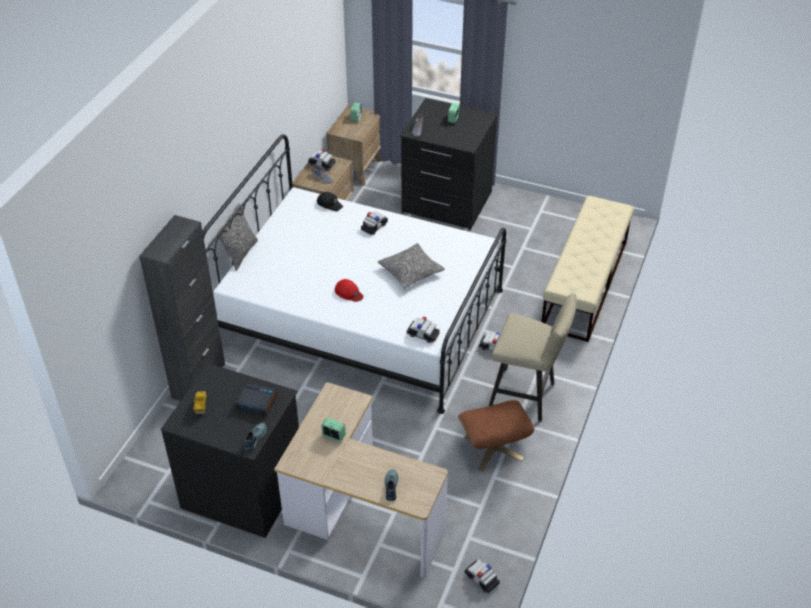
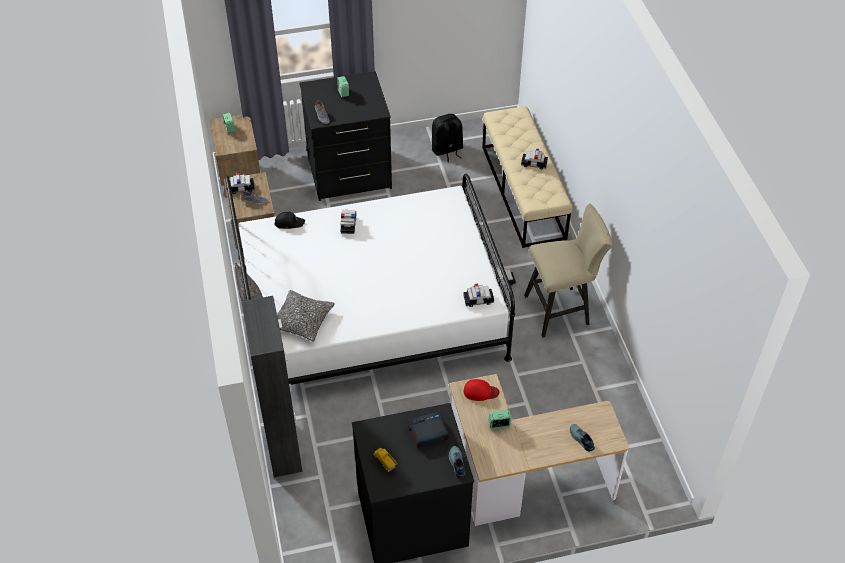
camera: 35 degrees left, 5 degrees up
red cap [335,279,364,302] -> red cap moved to [464,379,500,401]
pillow [378,243,445,289] -> pillow moved to [277,290,335,342]
brown ottoman [458,400,534,471] -> none
toy car [465,560,500,594] -> toy car moved to [521,148,548,170]
none -> black backpack [432,114,463,162]

